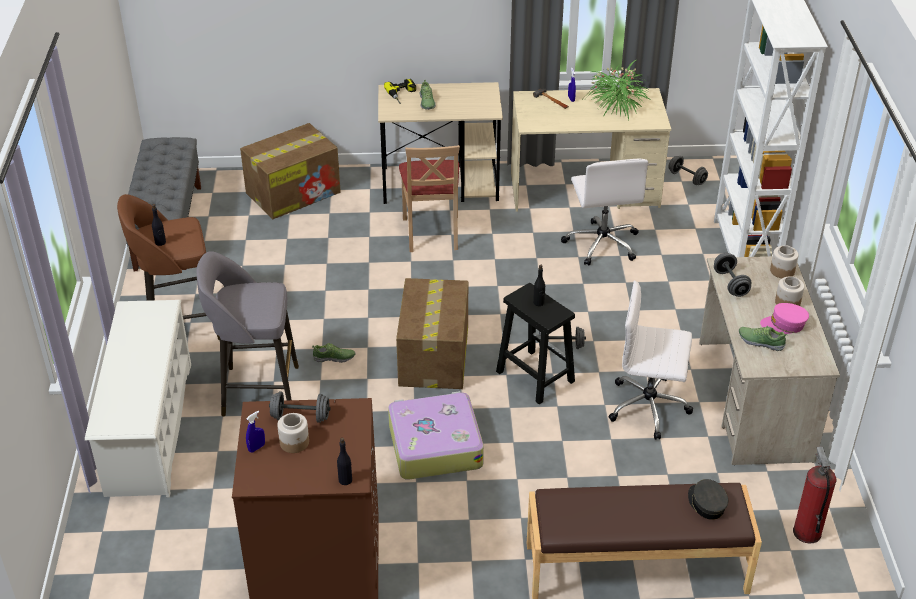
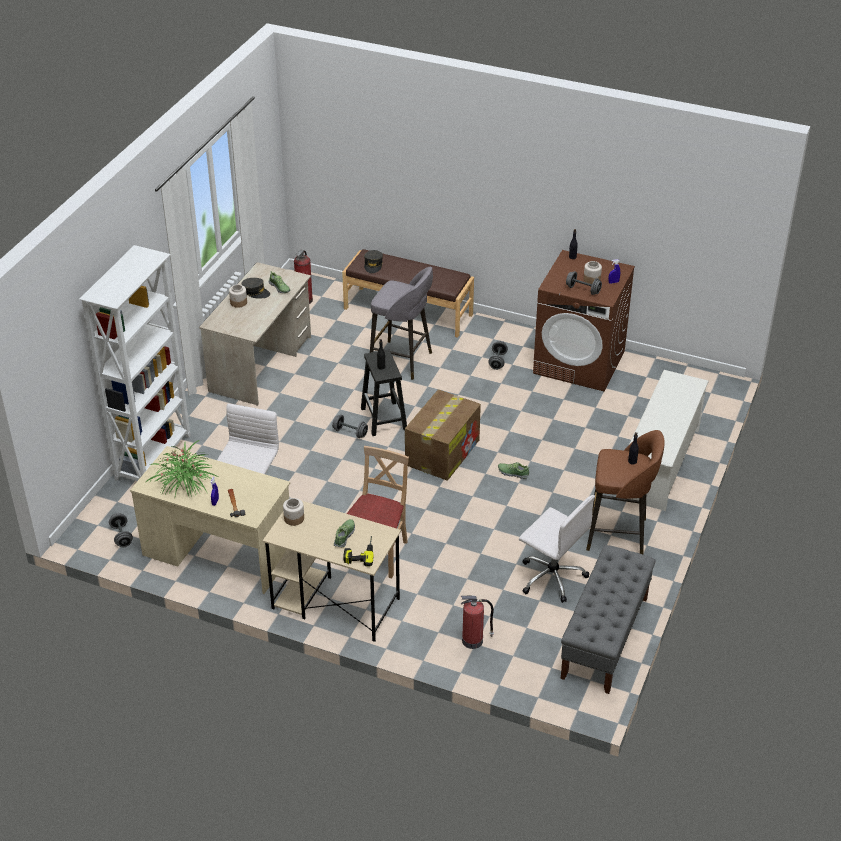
camera: 155 degrees left, 0 degrees up
grey stool [196,251,299,417] -> grey stool moved to [370,267,433,380]
cardboard box [240,123,341,219] -> fire extinguisher [461,596,494,649]
suitcase [388,391,484,480] -> none
white office chair [608,280,693,440] -> white office chair moved to [519,495,595,603]
grey dumbbell [714,253,751,297] -> grey dumbbell moved to [488,341,508,370]
pink cap [760,303,809,334] -> grey cap [242,278,270,298]
jar [770,245,798,278] -> jar moved to [283,498,304,526]

